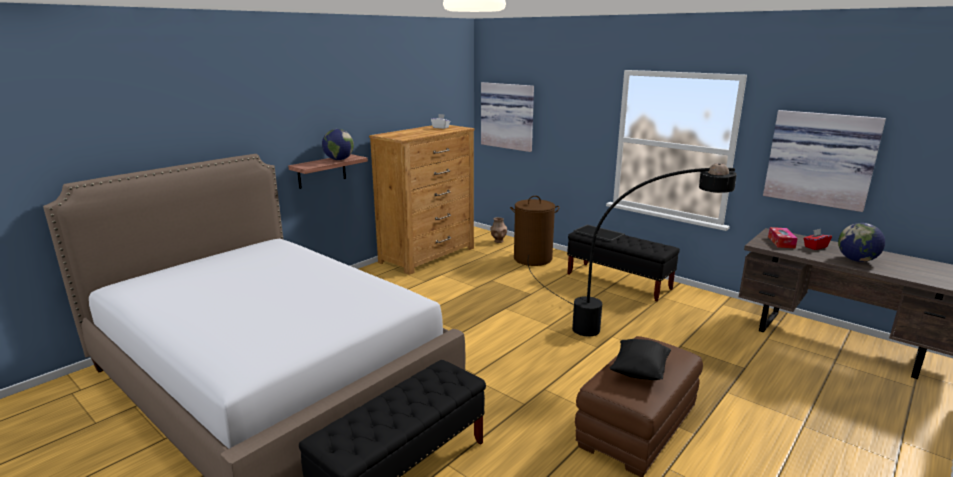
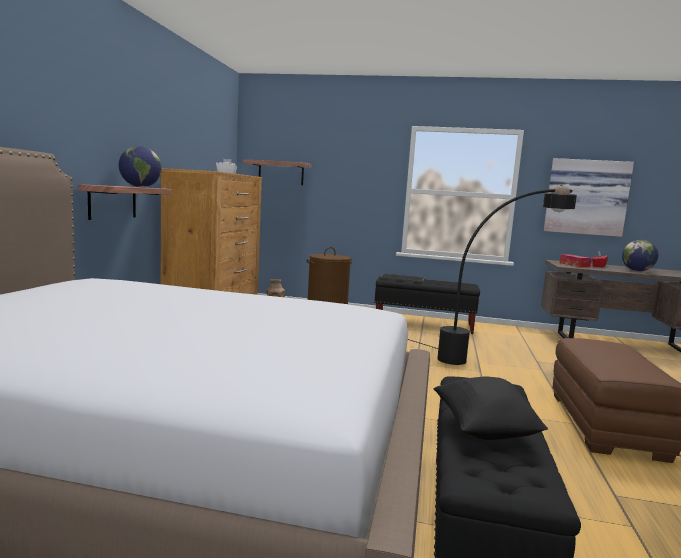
camera: 30 degrees left, 10 degrees down
picture [481,82,534,152] -> shelf [243,159,312,185]
black pillow [609,339,671,380] -> black pillow moved to [434,376,548,440]

